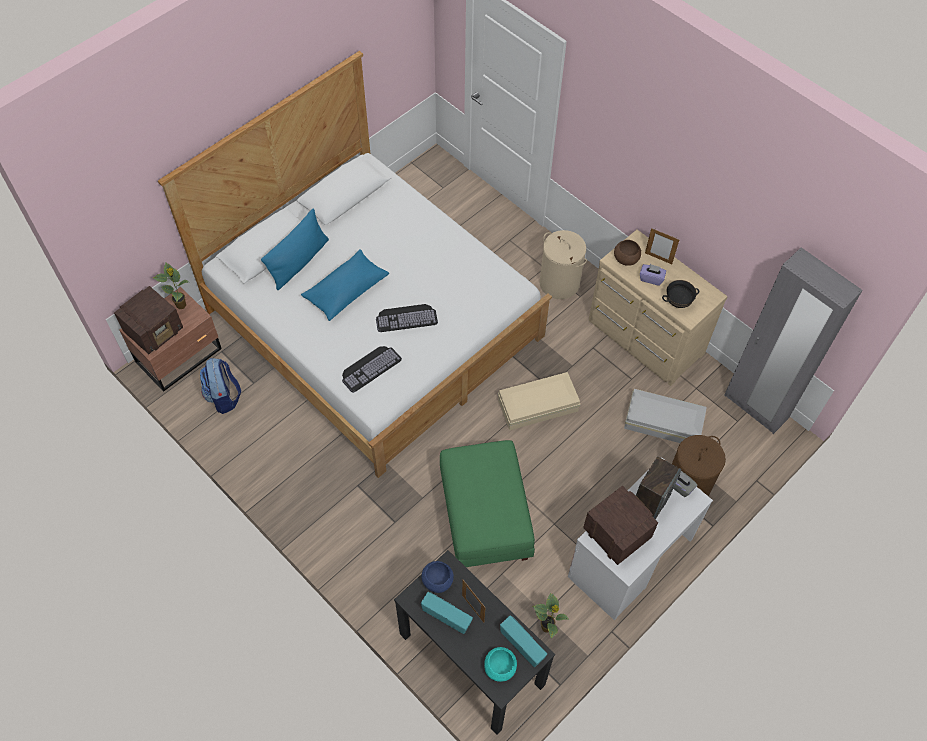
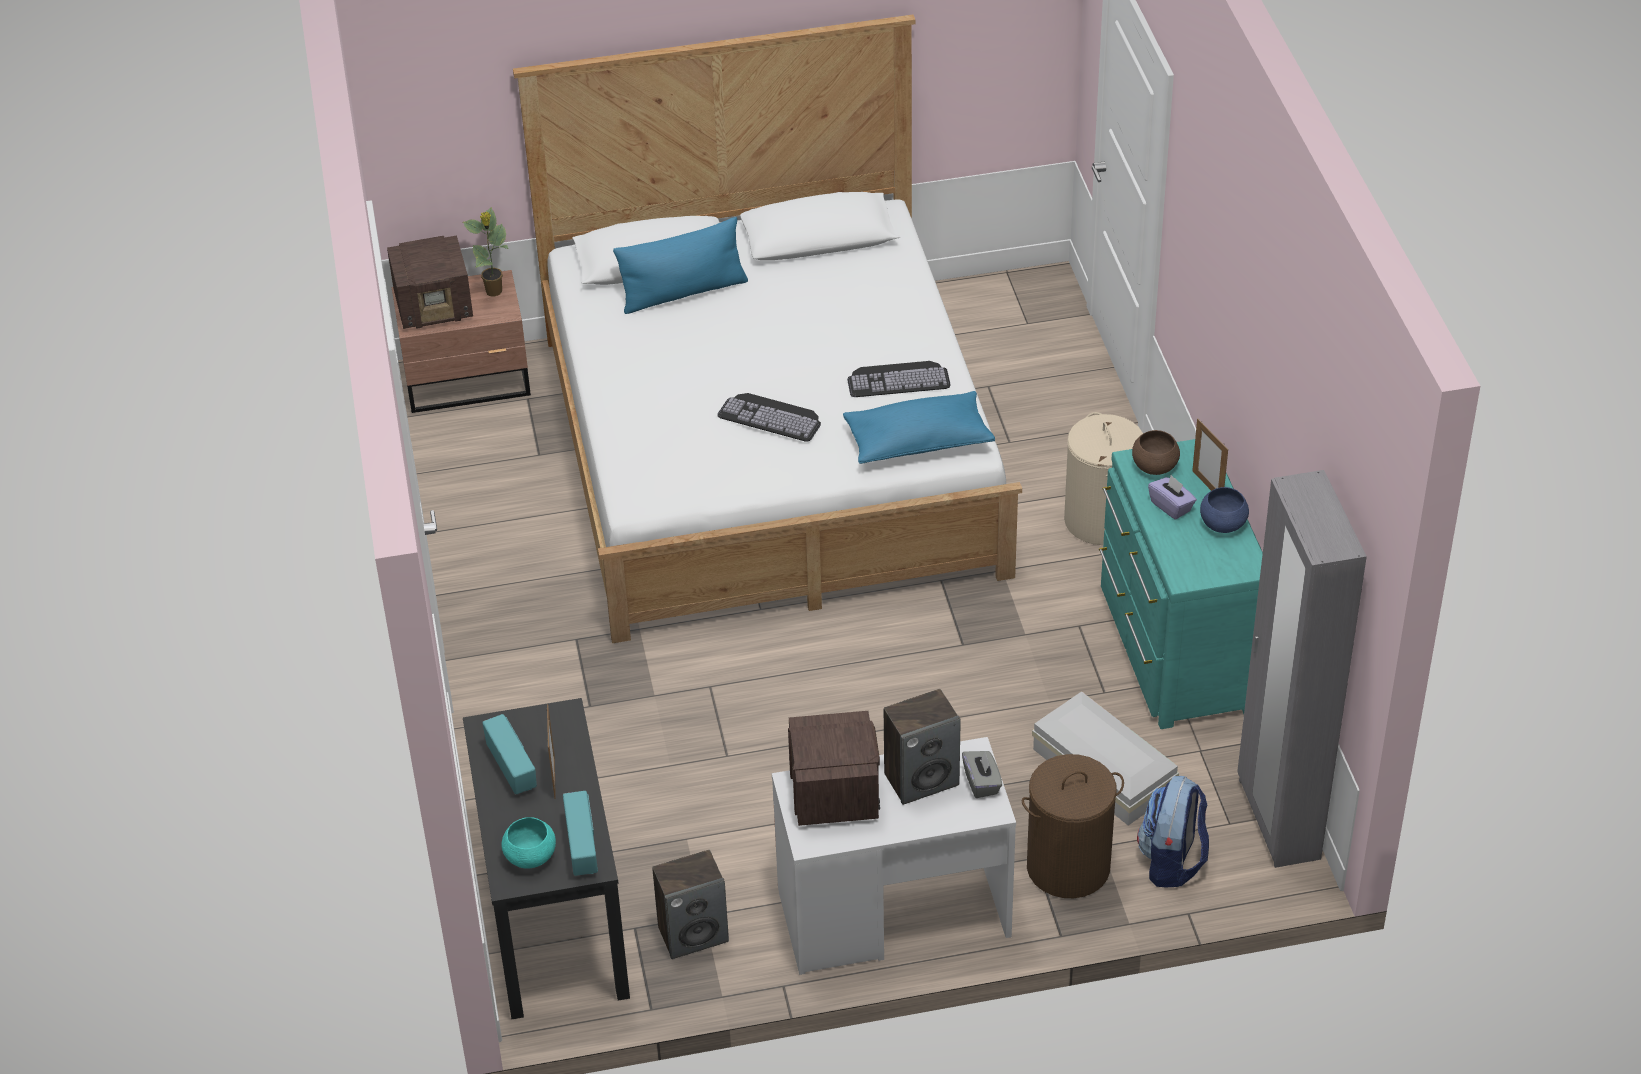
camera: 35 degrees right, 15 degrees down
backpack [200,358,241,414] -> backpack moved to [1137,776,1209,887]
blue pillow [301,249,389,321] -> blue pillow moved to [843,391,995,464]
keyboard [342,346,402,393] -> keyboard moved to [847,361,951,397]
blue bowl [422,561,454,593] -> blue bowl moved to [1200,487,1249,533]
green ottoman [440,440,535,567] -> none
beige storage box [498,372,581,430] -> none
potted plant [532,593,569,639] -> speaker [652,850,729,959]
beige dresser [589,230,728,386] -> turquoise dresser [1099,439,1263,729]
black bowl [662,280,699,308] -> none

